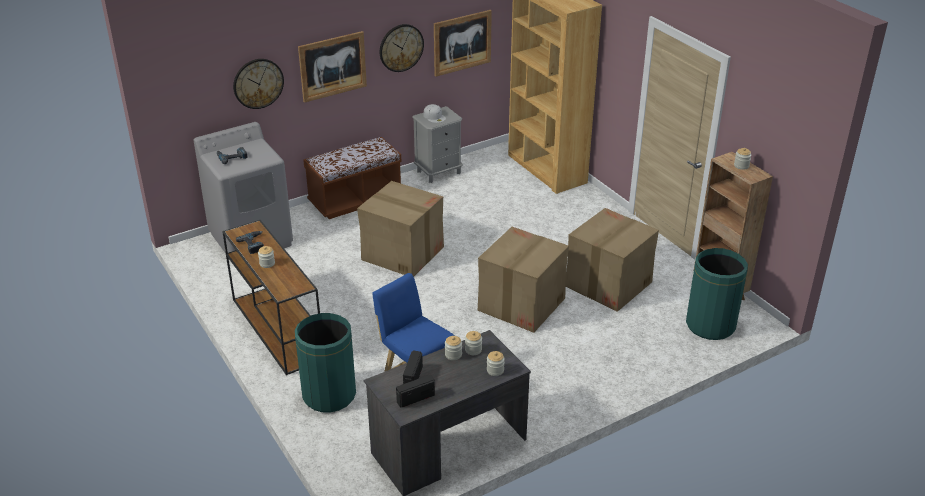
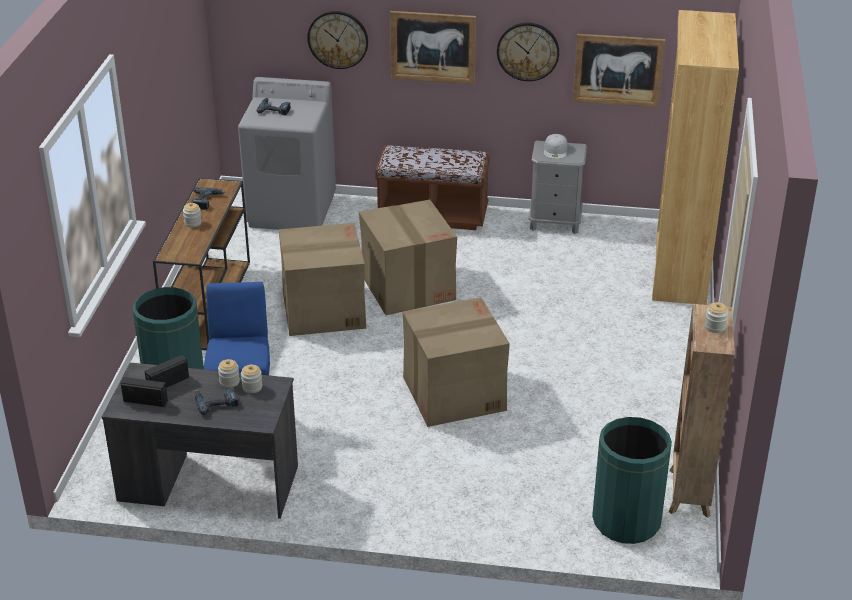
camera: 40 degrees right, 0 degrees up
jar [487,351,505,376] -> none
cardboard box [566,208,659,312] -> cardboard box moved to [278,223,366,336]
none -> power drill [195,388,239,415]

